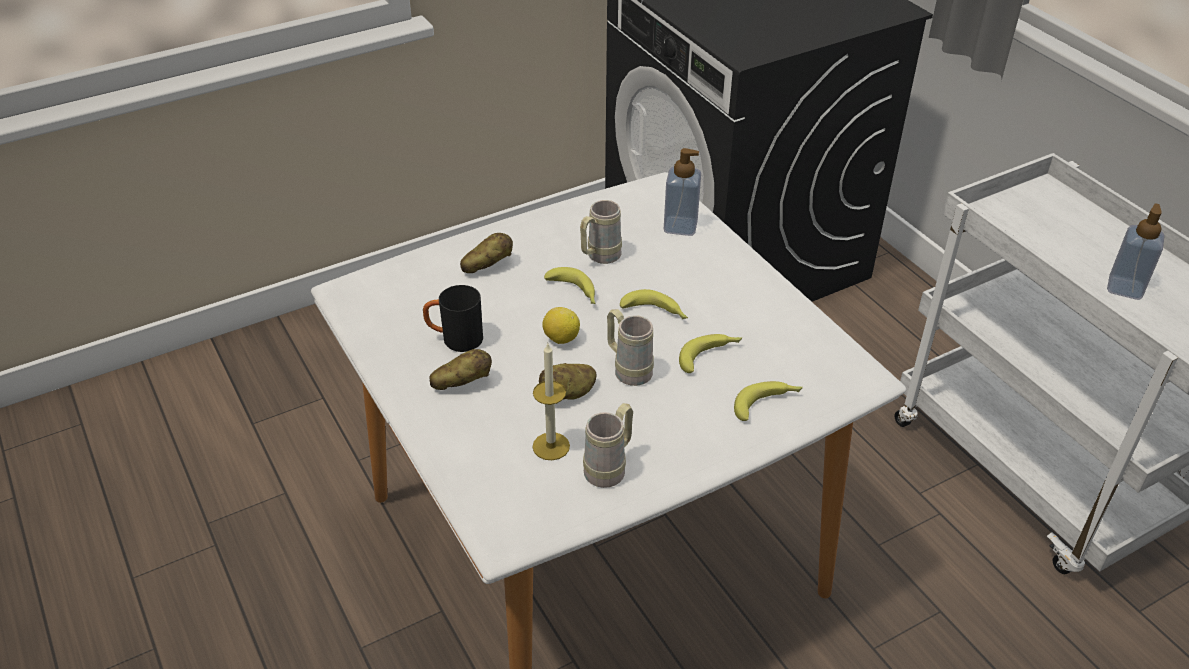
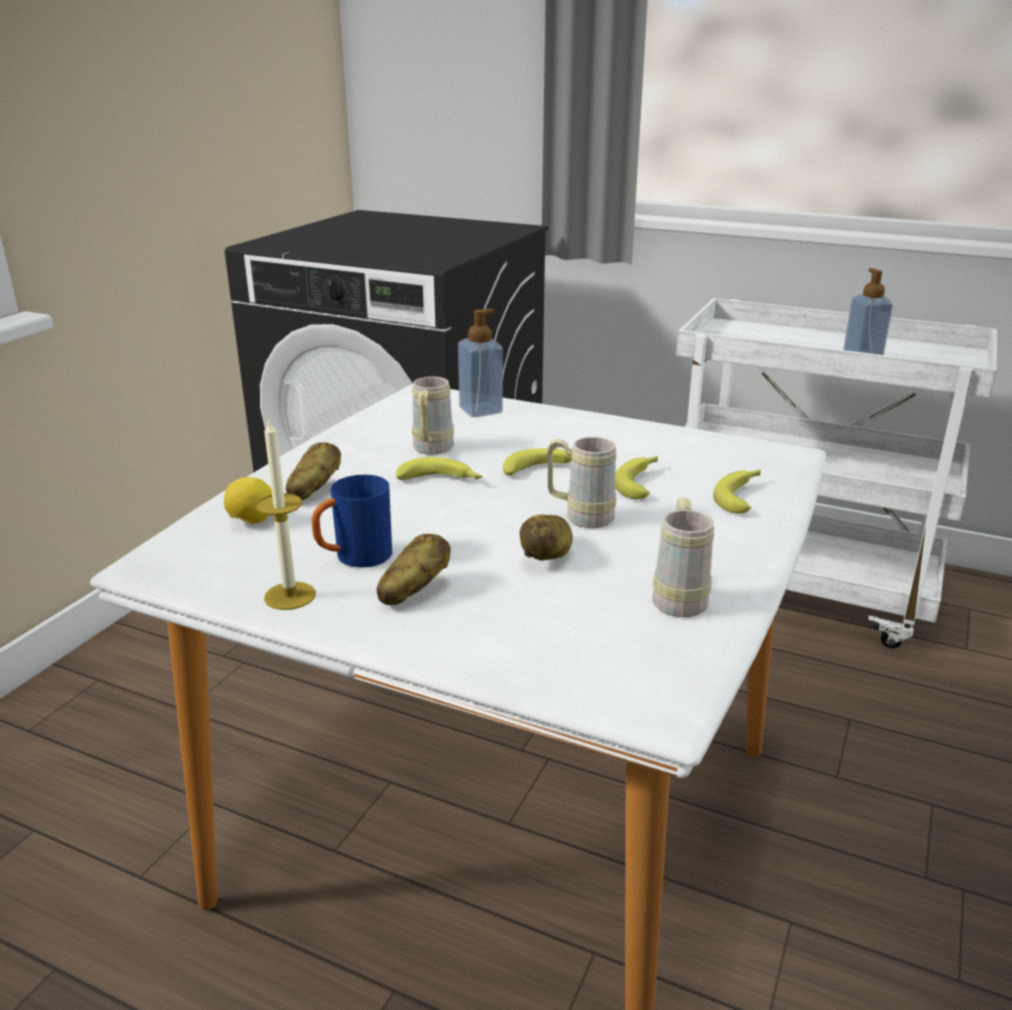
camera: 35 degrees left, 15 degrees down
black mug [423,285,483,352] -> blue mug [312,475,392,567]
candle [533,342,570,460] -> candle moved to [256,417,316,610]
lemon [542,307,580,344] -> lemon moved to [224,477,272,524]

